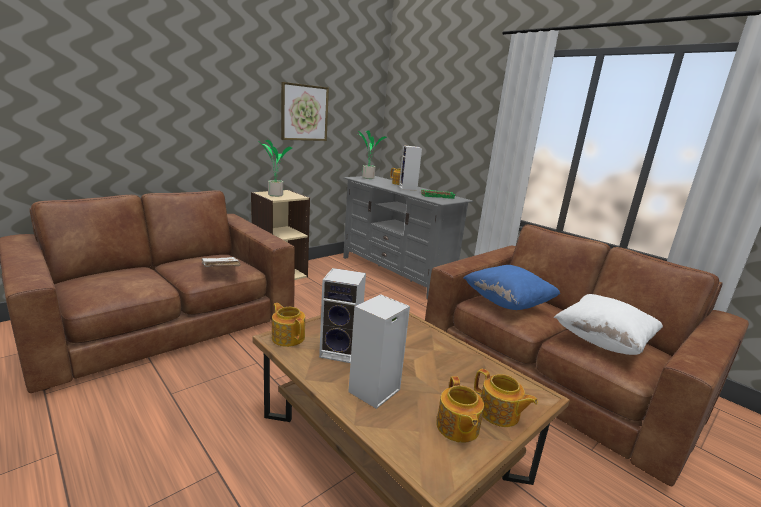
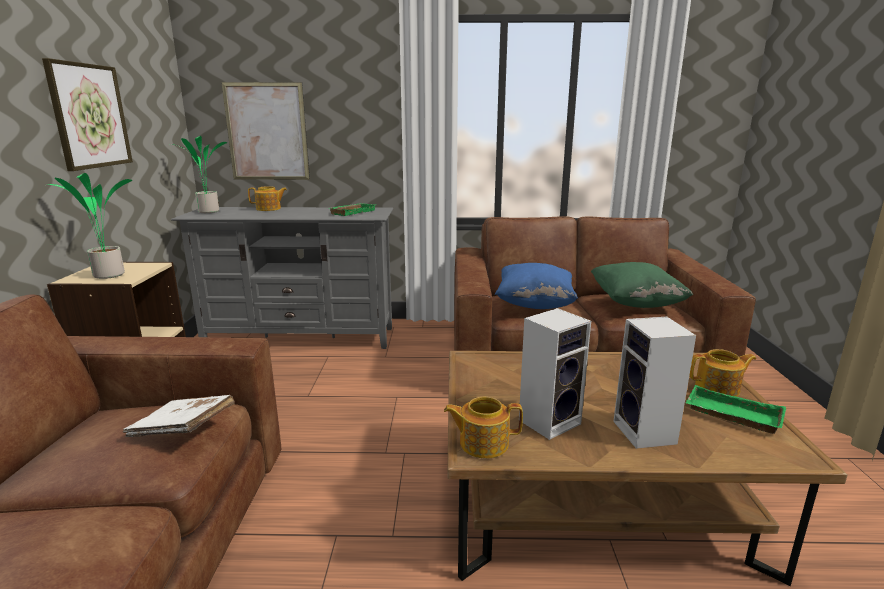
camera: 45 degrees left, 0 degrees up
speaker [399,145,422,190] -> none
teapot [436,376,484,443] -> green tray [686,385,786,434]
white pillow [554,294,663,355] -> green pillow [591,262,693,308]
none -> picture [221,82,310,180]

